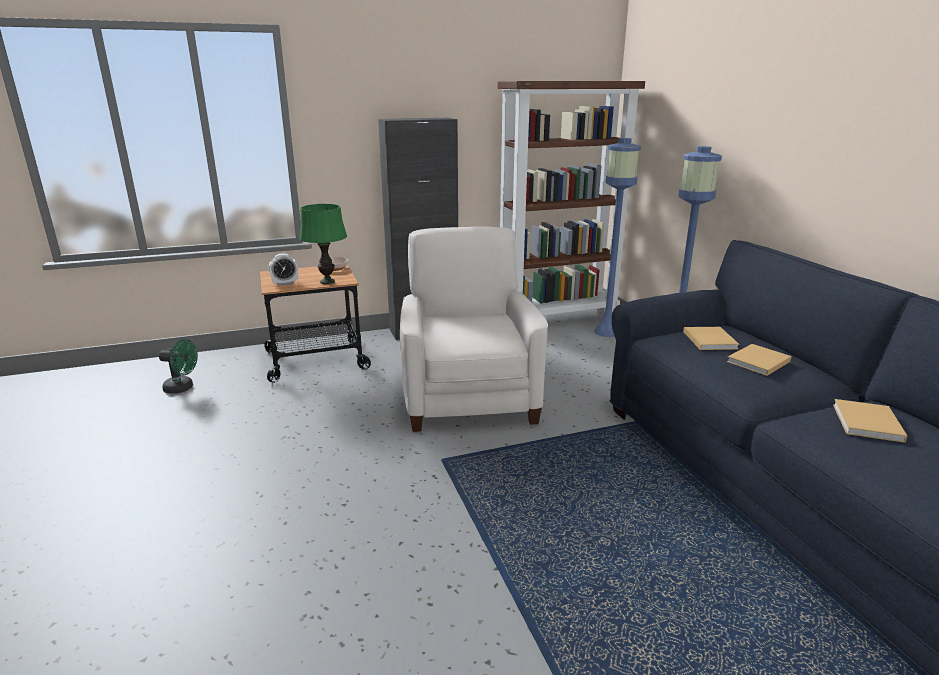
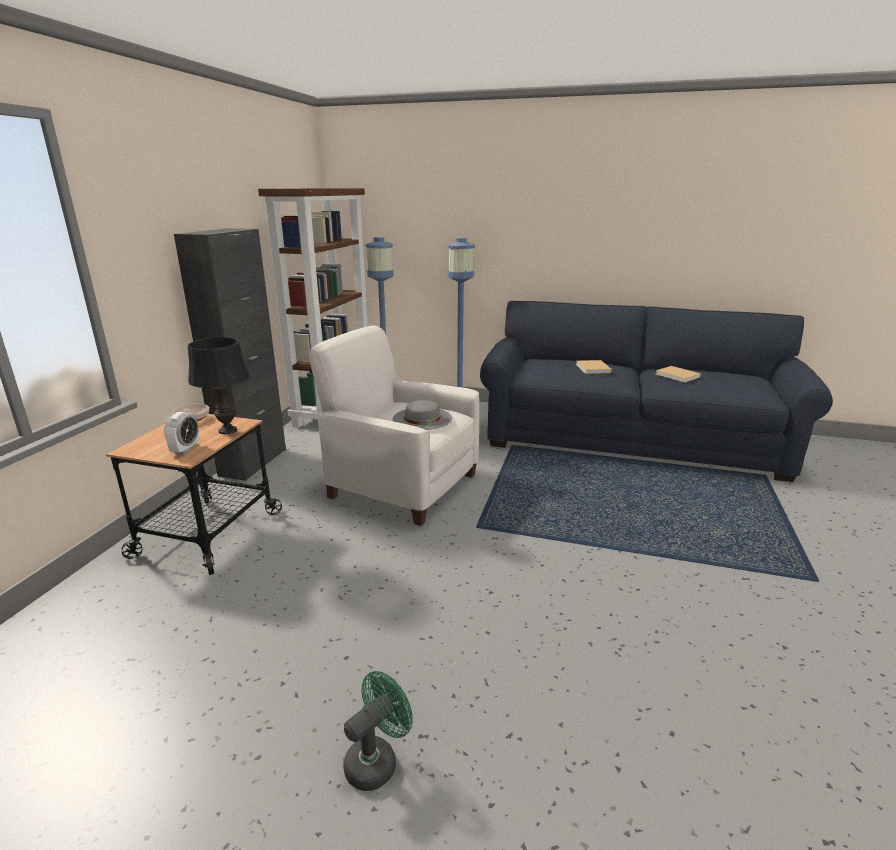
camera: 55 degrees left, 0 degrees up
green fan [159,339,198,394] -> green fan moved to [343,671,413,791]
green table lamp [299,204,347,284] -> black table lamp [187,337,249,434]
beige book [683,327,740,350] -> none
none -> grey hat [393,400,452,430]

